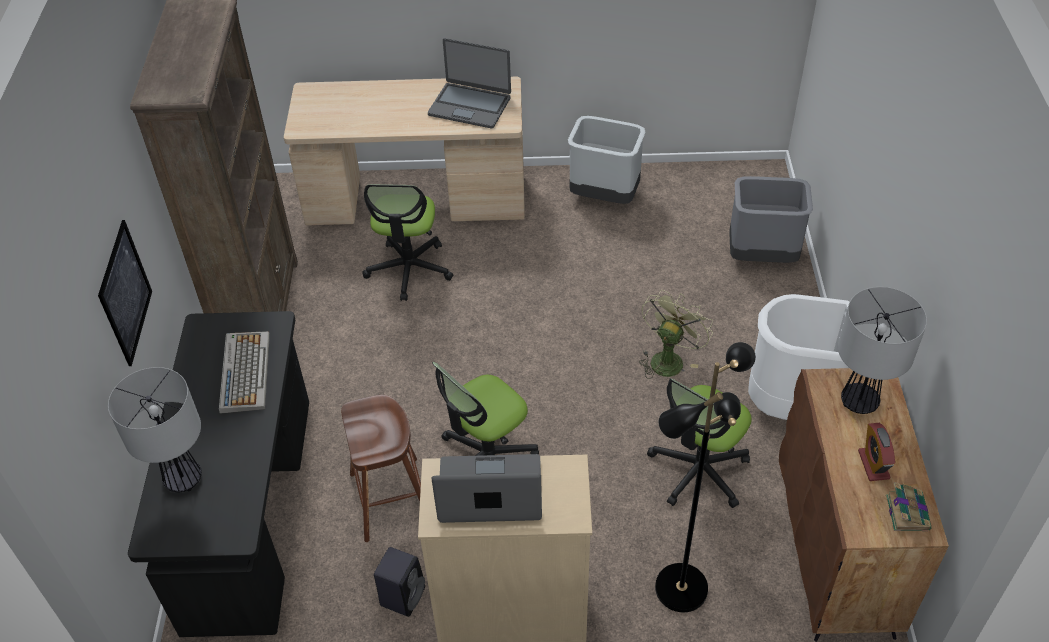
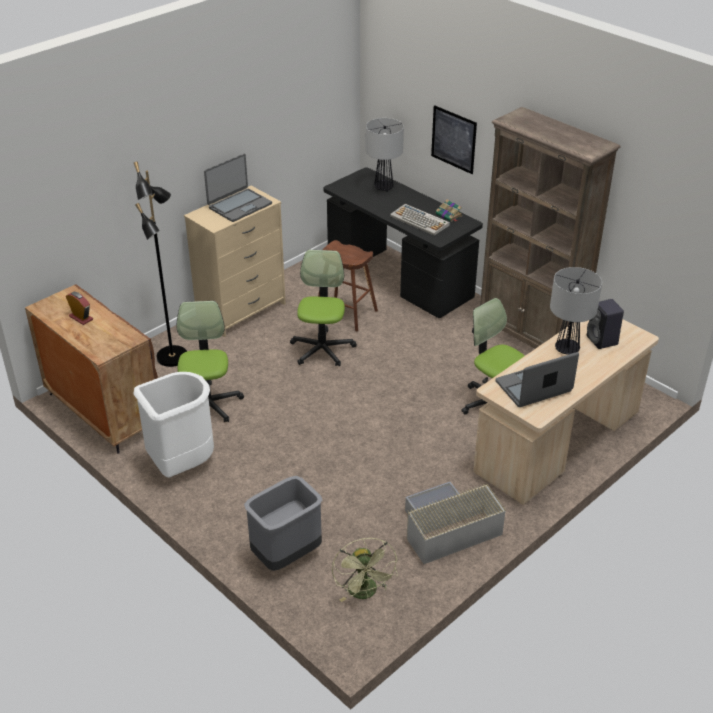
camera: 135 degrees right, 10 degrees down
black speaker [374,547,425,617] -> black speaker moved to [587,299,624,349]
grey trash can [568,116,646,204] -> grey storage box [405,482,506,564]
green fan [639,290,713,379] -> green fan moved to [332,538,398,602]
table lamp [838,287,927,414] -> table lamp moved to [550,267,602,355]
book [886,482,932,531] -> book moved to [435,199,462,222]

